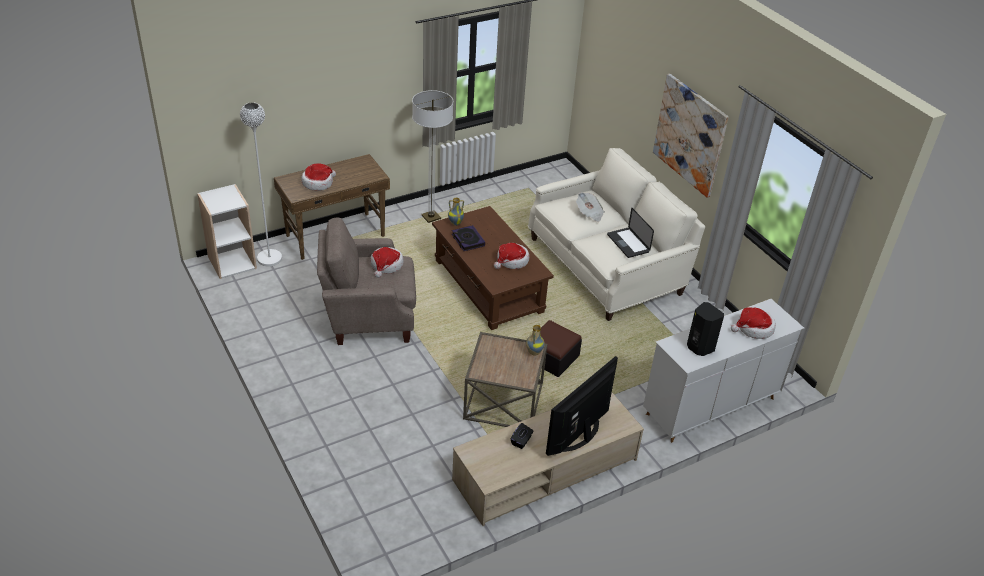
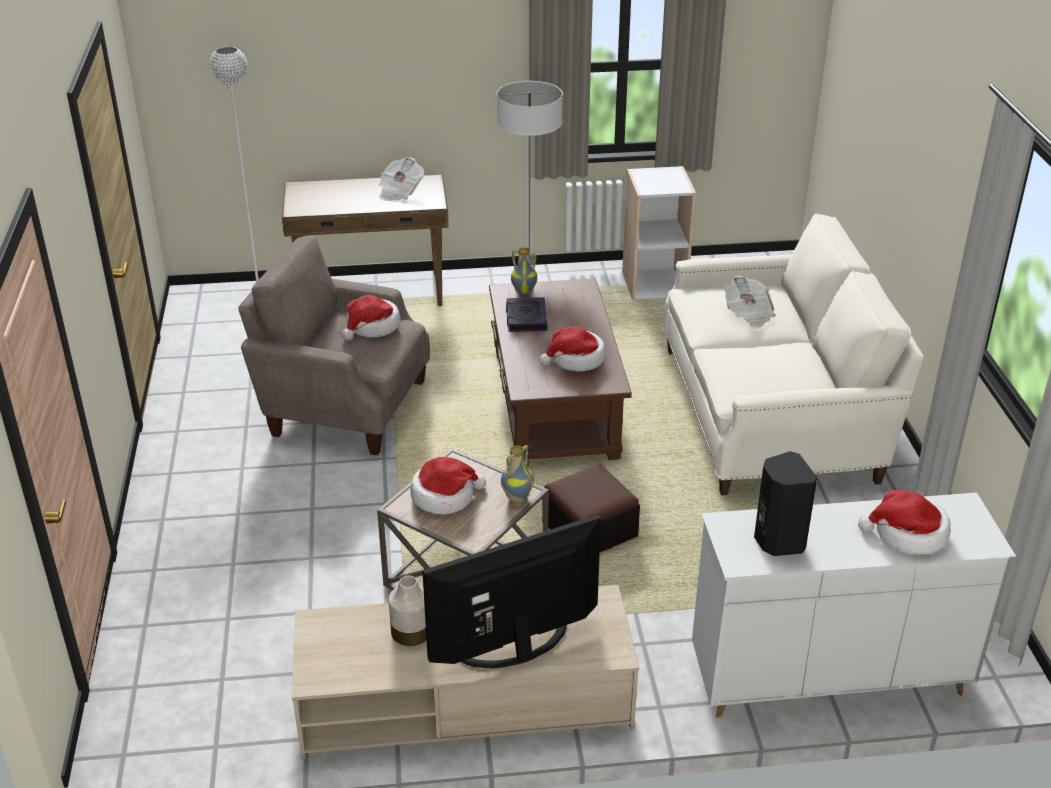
camera: 25 degrees right, 5 degrees down
bookcase [197,184,257,279] -> bookcase moved to [622,166,696,300]
hat [301,163,336,191] -> hat moved to [410,457,486,515]
black tissue box [511,423,533,449] -> beige vase [388,576,427,646]
laptop [607,208,654,258] -> none
picture [653,74,728,198] -> none
none -> newspaper [379,157,424,201]

